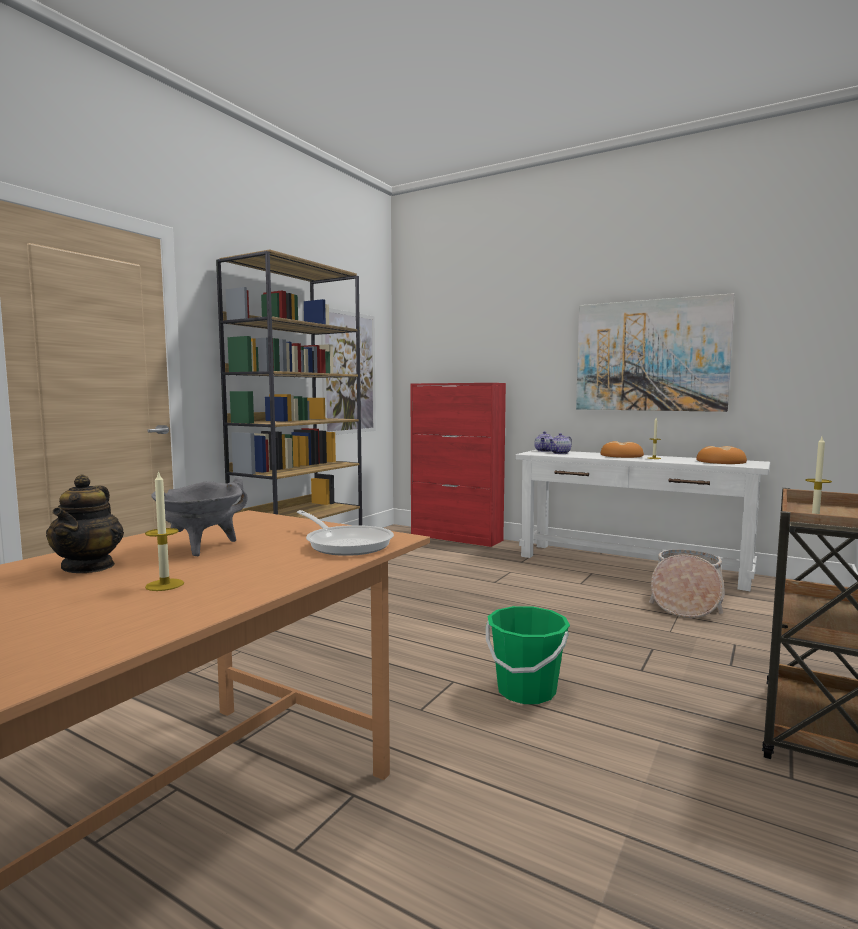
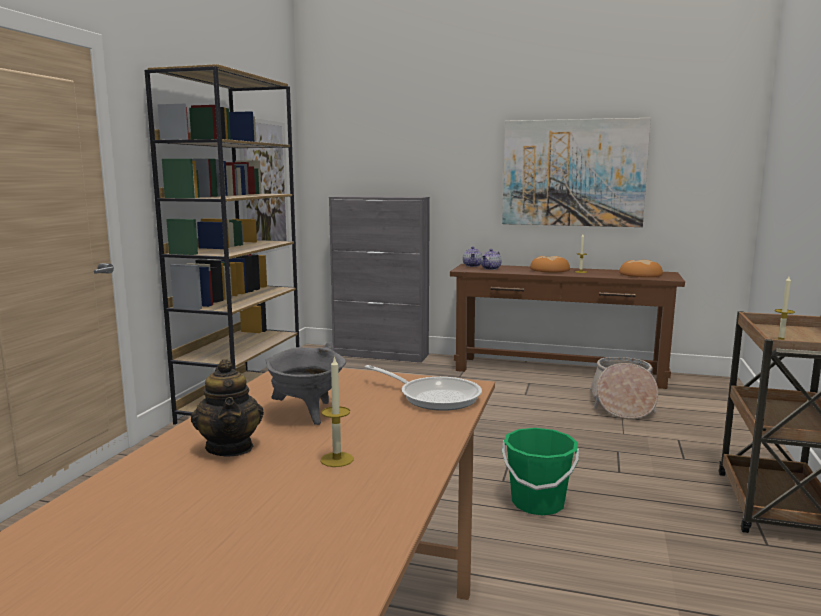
camera: 15 degrees left, 5 degrees up
red cabinet [410,383,506,547] -> grey cabinet [329,196,430,363]
white console table [516,450,770,591] -> brown console table [450,264,685,389]

